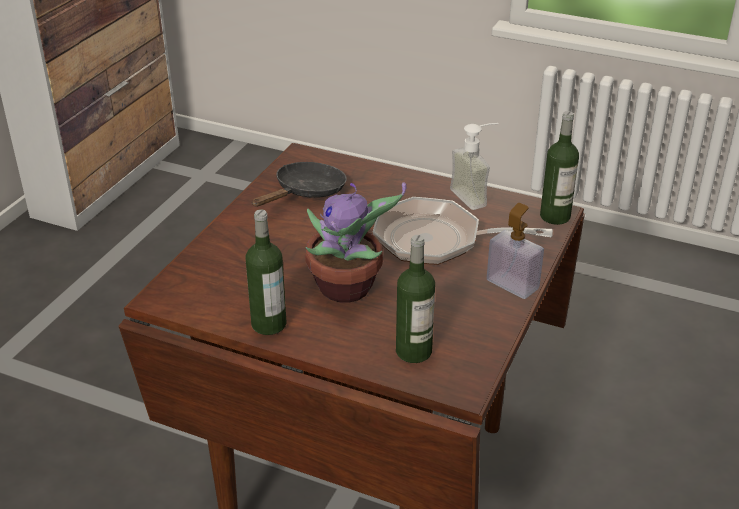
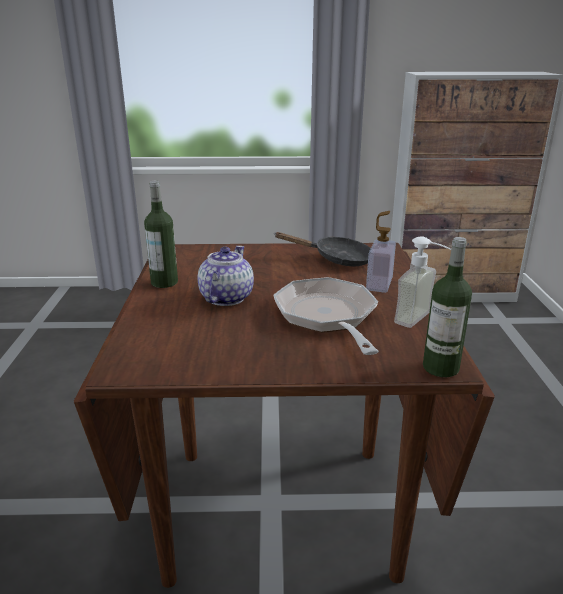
camera: 65 degrees right, 10 degrees down
potted plant [305,182,406,303] -> teapot [198,246,254,306]
bottle [396,235,435,363] -> none
soap dispenser [487,203,544,299] -> soap dispenser moved to [366,211,396,293]

